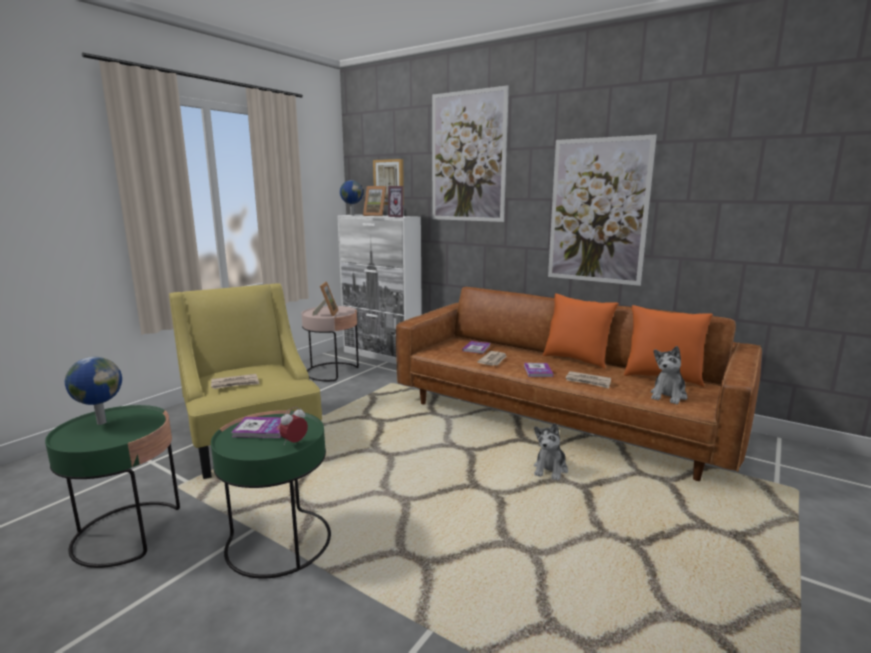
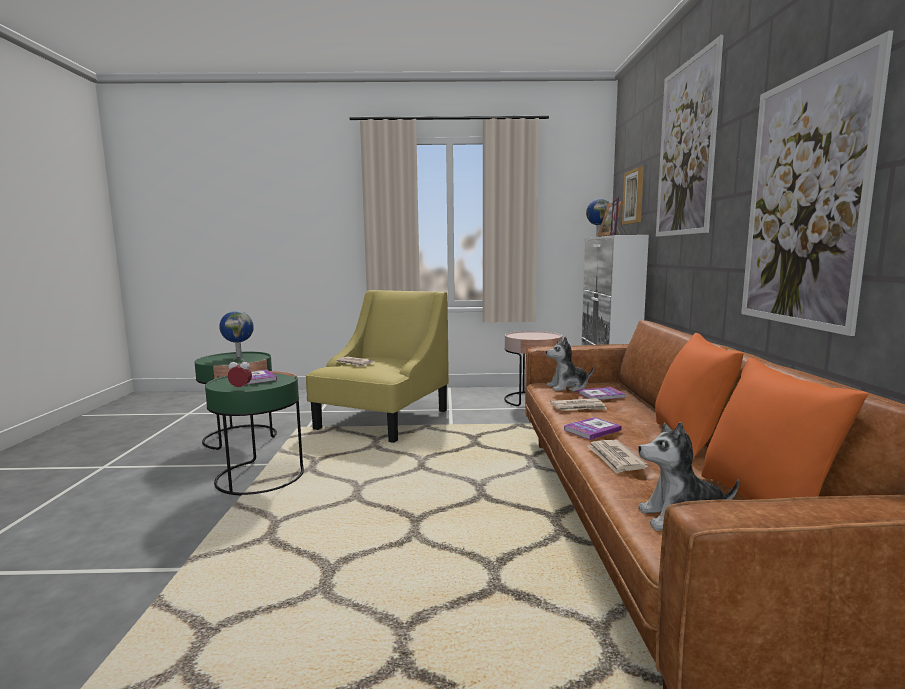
camera: 55 degrees right, 5 degrees down
picture frame [312,282,339,316] -> none
plush toy [534,423,568,481] -> plush toy moved to [546,337,594,392]

